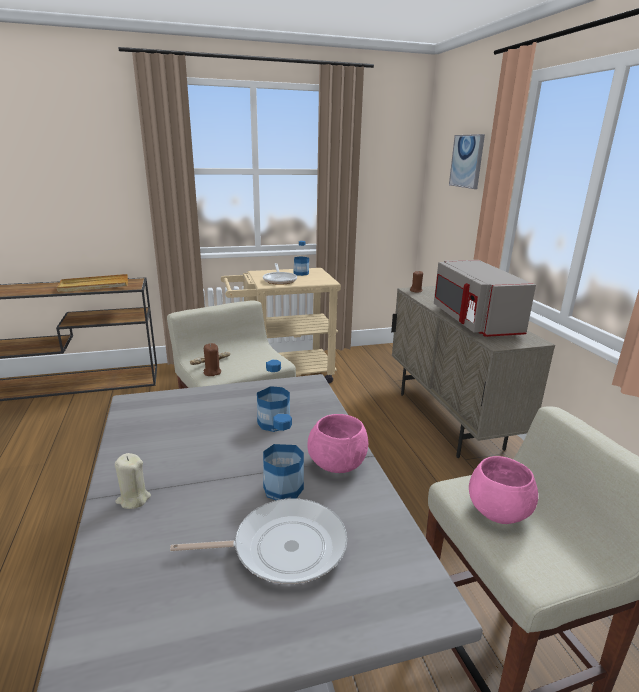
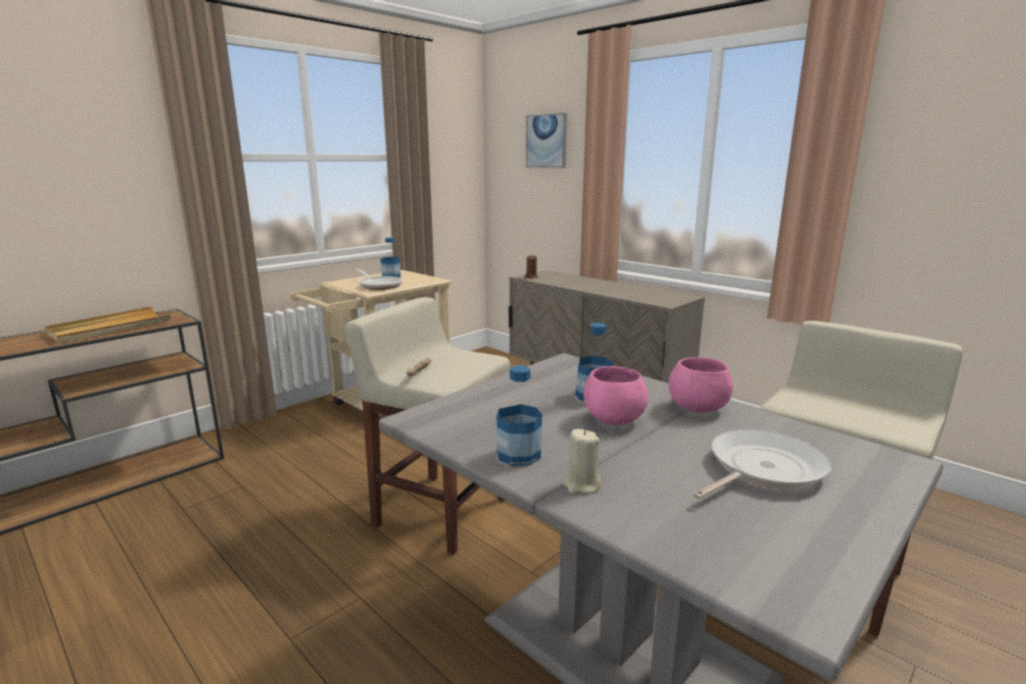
camera: 30 degrees left, 5 degrees down
brown candle [203,343,221,376] -> none
bottle [263,414,304,500] -> bottle moved to [497,365,542,466]
grey microwave [434,260,536,337] -> none
pink bowl [469,456,538,524] -> pink bowl moved to [583,366,648,425]

